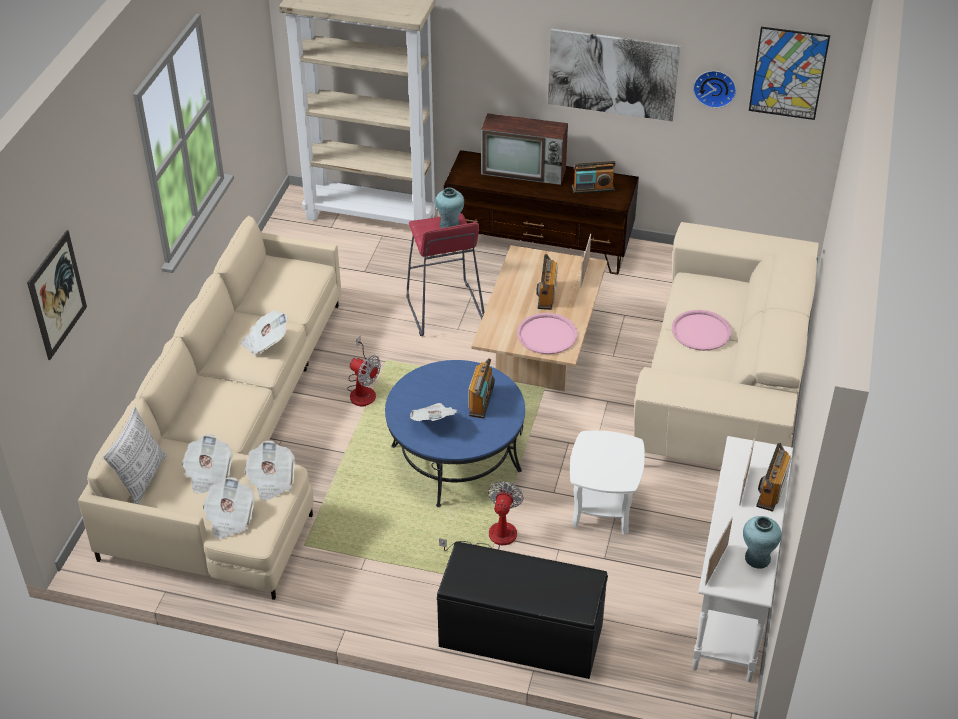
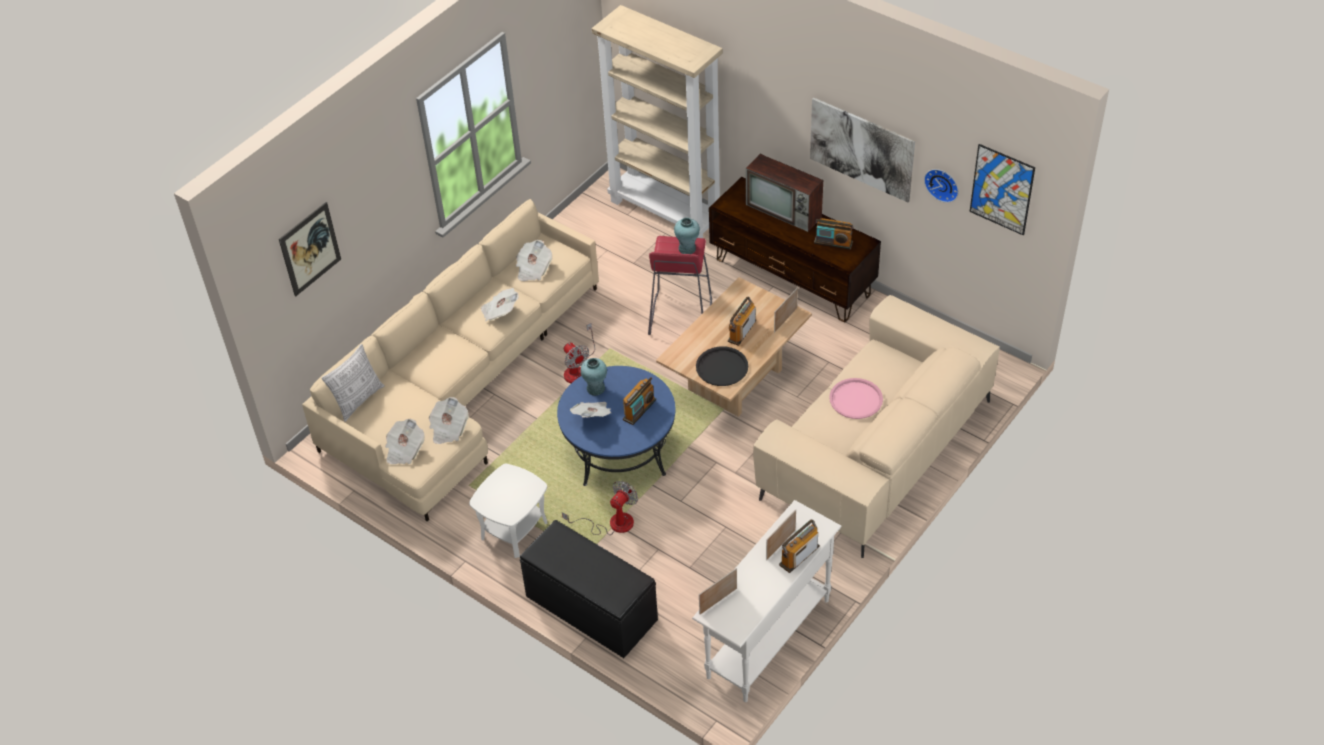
camera: 25 degrees right, 5 degrees up
newspaper [182,434,233,494] -> newspaper moved to [516,240,553,281]
pink tray [517,313,577,354] -> black tray [696,346,748,386]
white side table [570,431,645,535] -> white side table moved to [469,464,548,558]
turquoise vase [743,516,782,569] -> turquoise vase moved to [580,358,607,396]

